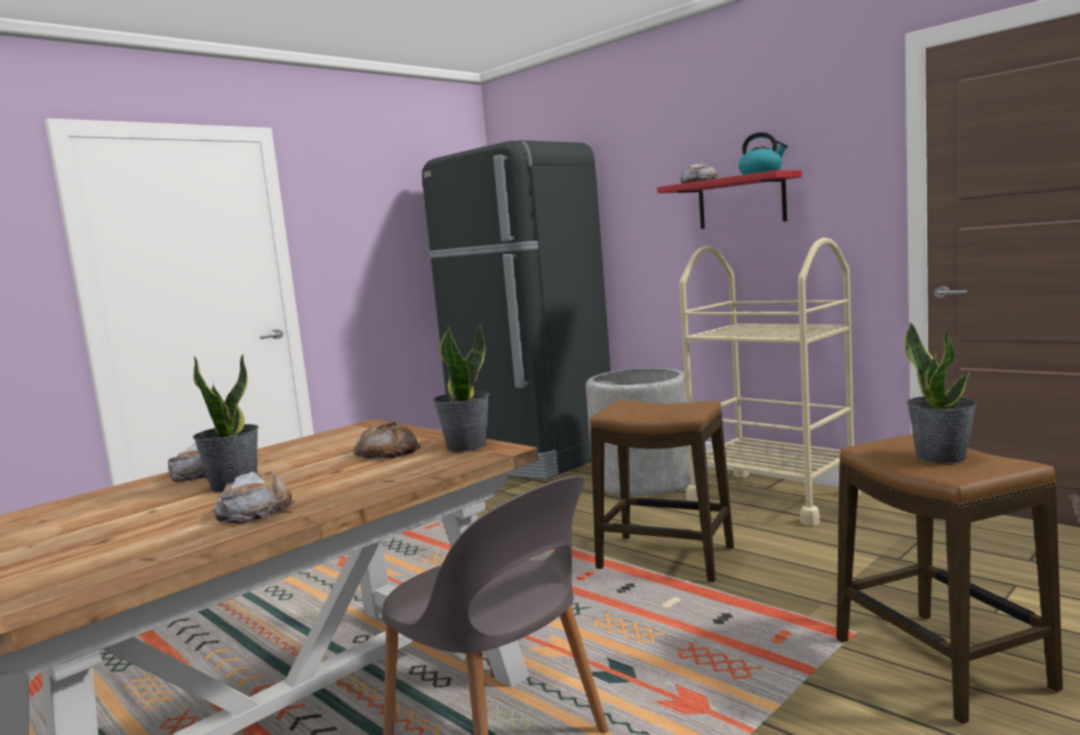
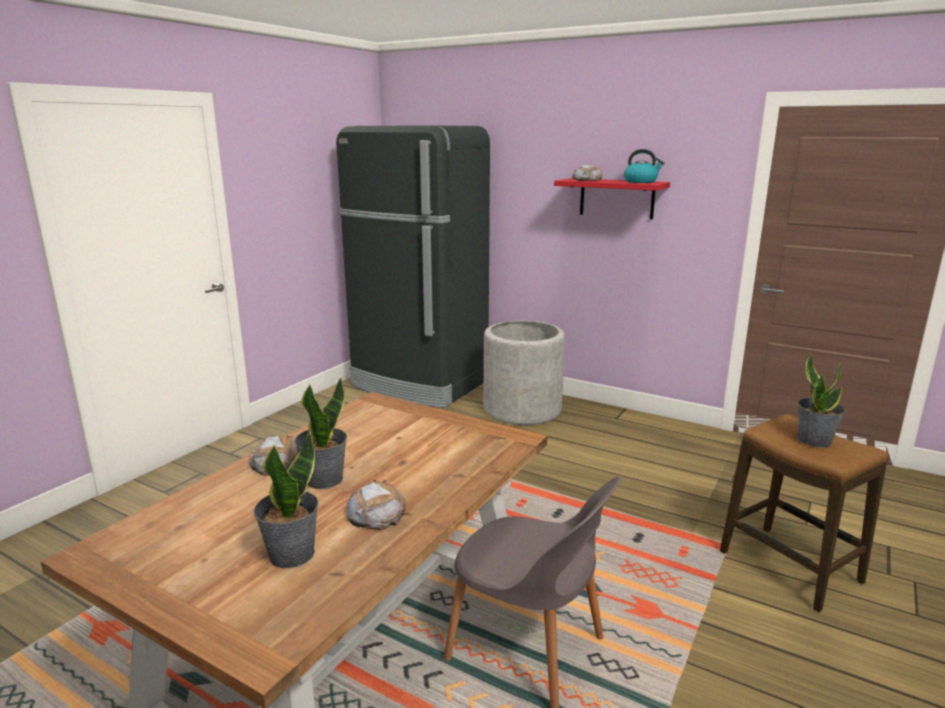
camera: 15 degrees left, 10 degrees up
bread [354,422,421,460] -> none
potted plant [433,325,490,452] -> potted plant moved to [253,431,319,569]
stool [590,400,734,583] -> none
beige cart [679,237,861,526] -> none

